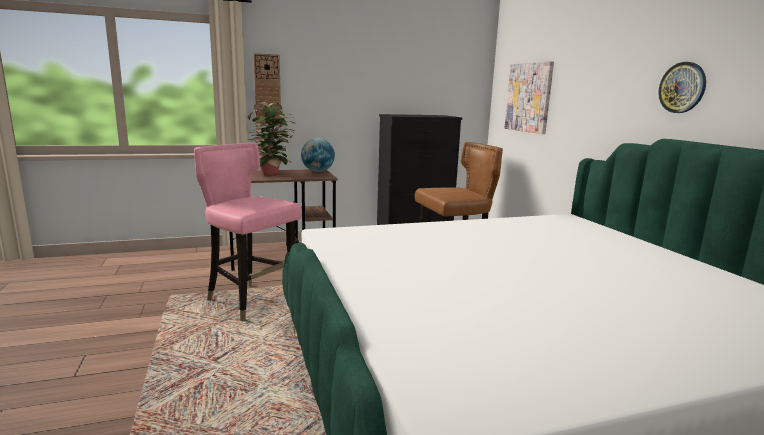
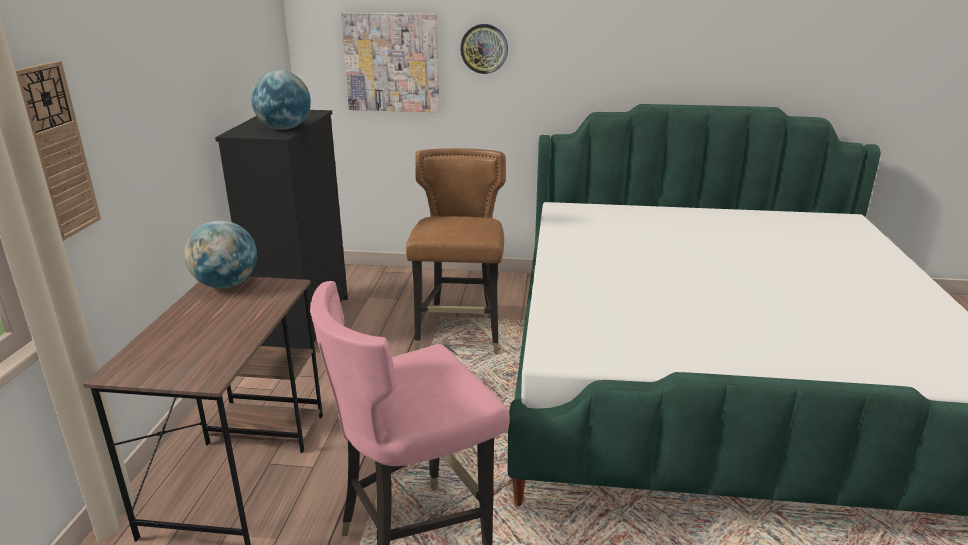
camera: 65 degrees left, 10 degrees up
potted plant [248,102,296,175] -> none
wall clock [658,62,706,113] -> wall clock moved to [460,24,508,74]
none -> globe [251,70,311,130]

